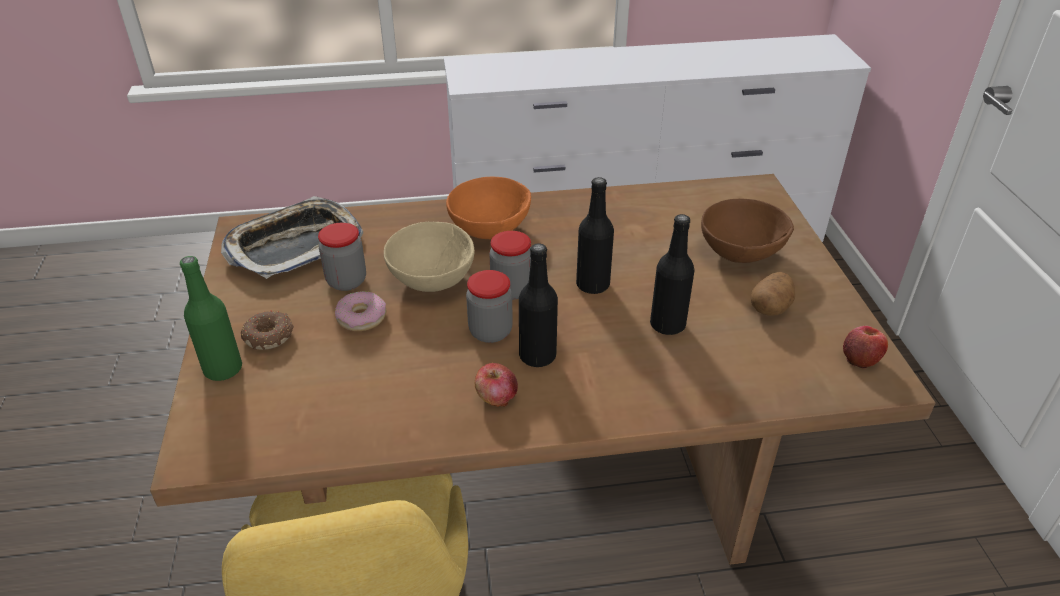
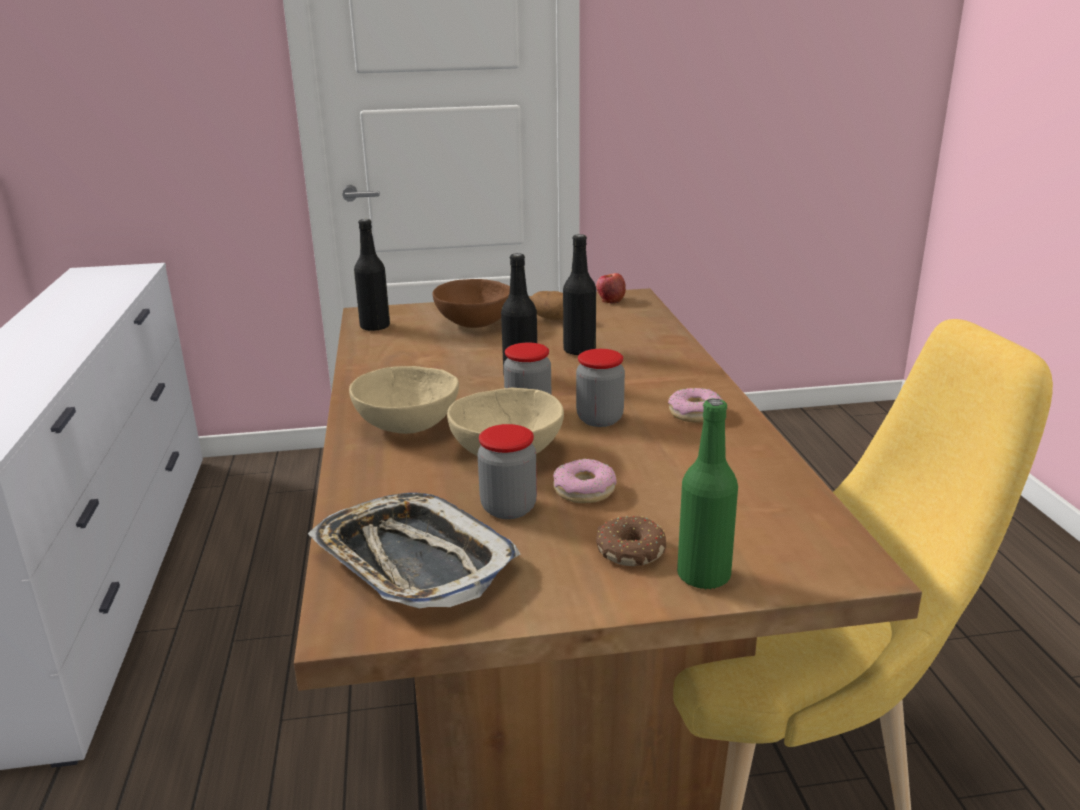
camera: 90 degrees left, 15 degrees down
orange bowl [446,177,531,239] -> beige bowl [349,366,459,434]
apple [475,363,518,407] -> donut [668,388,723,423]
black bottle [519,243,558,367] -> black bottle moved to [354,219,390,331]

